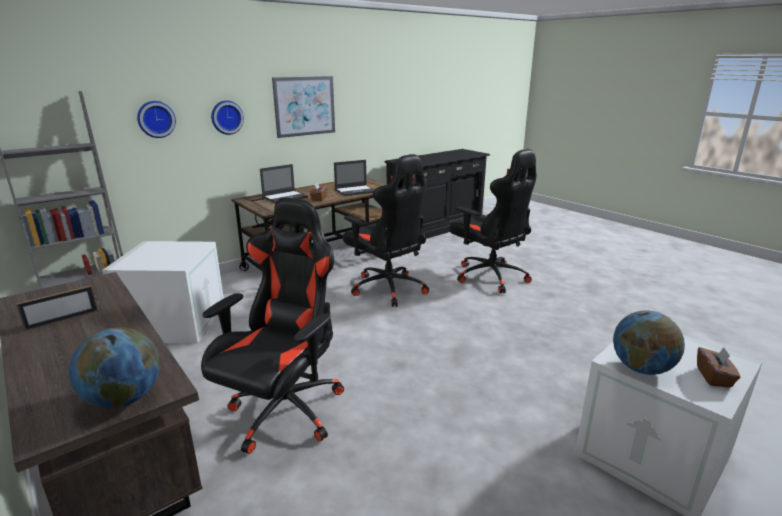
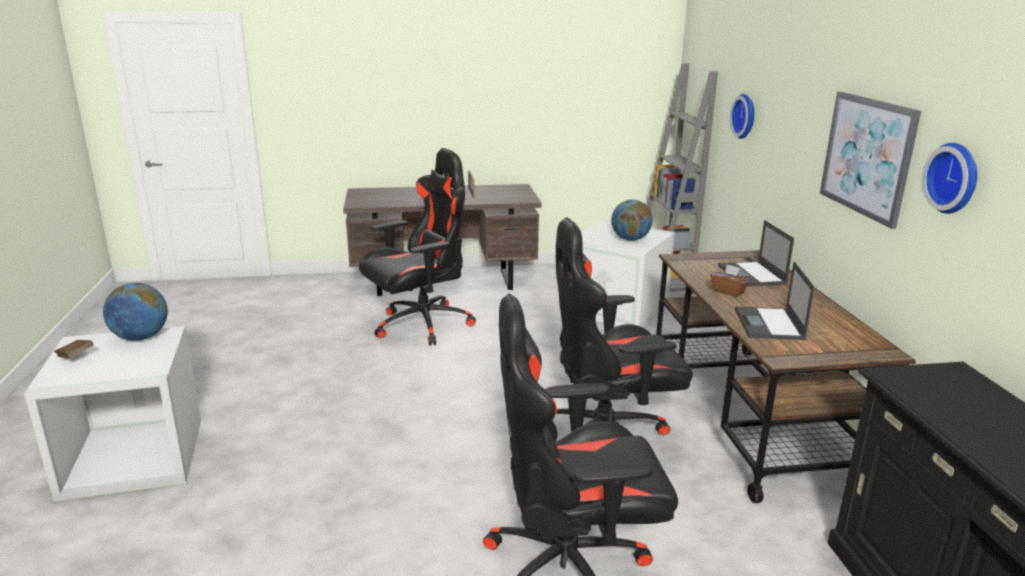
camera: 120 degrees right, 0 degrees up
globe [69,327,160,408] -> globe moved to [611,200,653,241]
black office chair [201,197,344,454] -> black office chair turned 90 degrees counterclockwise [359,148,476,345]
wall clock [211,100,244,135] -> wall clock moved to [922,143,977,214]
brown tissue box [697,347,741,388] -> brown book [54,340,93,358]

